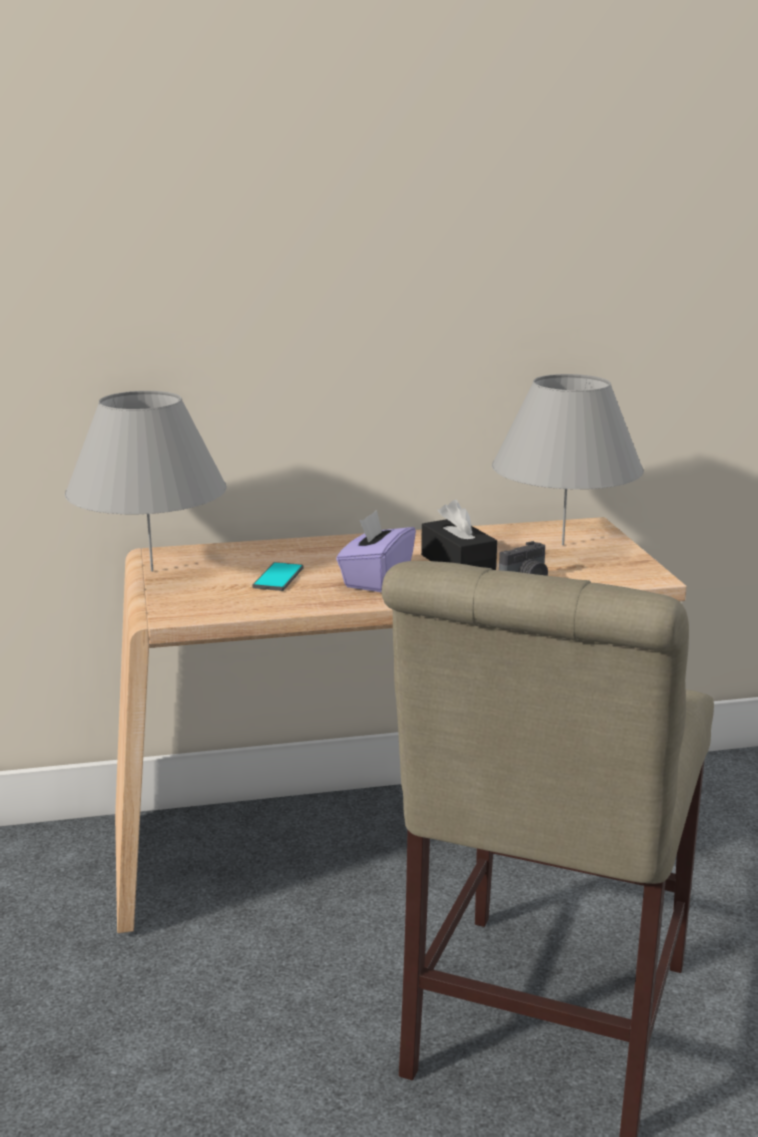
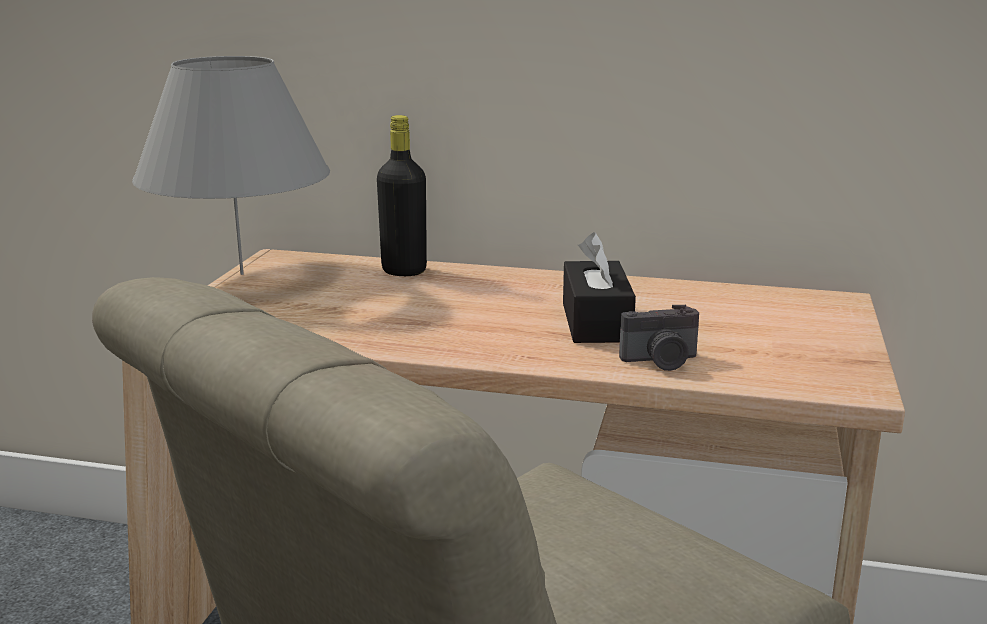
camera: 25 degrees right, 0 degrees up
phone [252,562,303,591] -> none
purple tissue box [336,510,416,593] -> none
grey table lamp [492,374,644,545] -> none
none -> black bottle [377,115,427,276]

